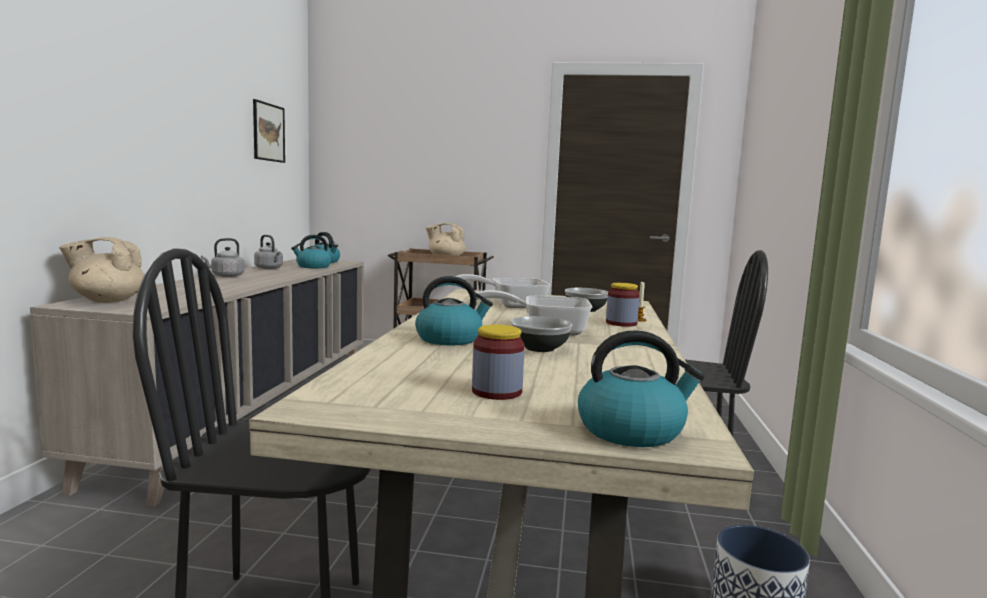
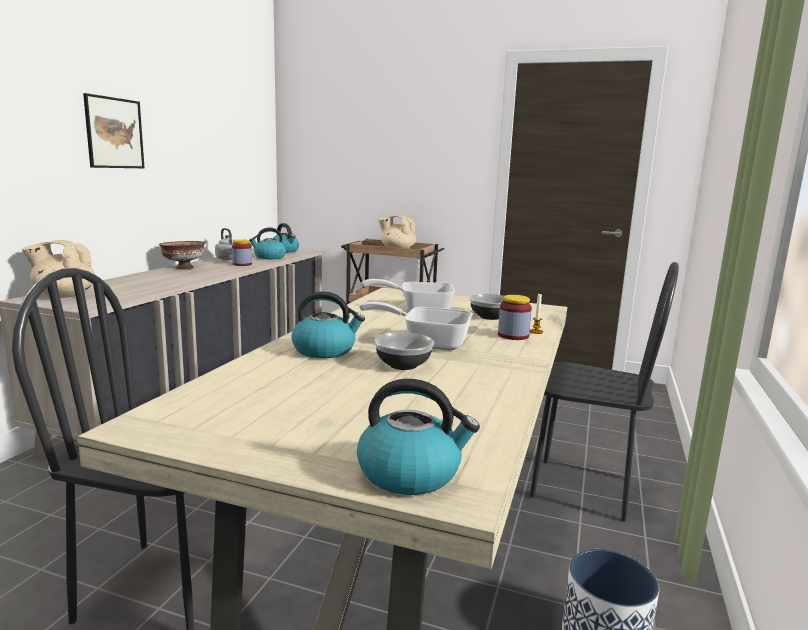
camera: 10 degrees right, 5 degrees up
grey kettle [201,238,245,277] -> brown bowl [159,241,206,269]
picture [253,99,285,163] -> picture moved to [83,93,145,168]
jar [472,325,525,400] -> jar moved to [232,239,252,266]

